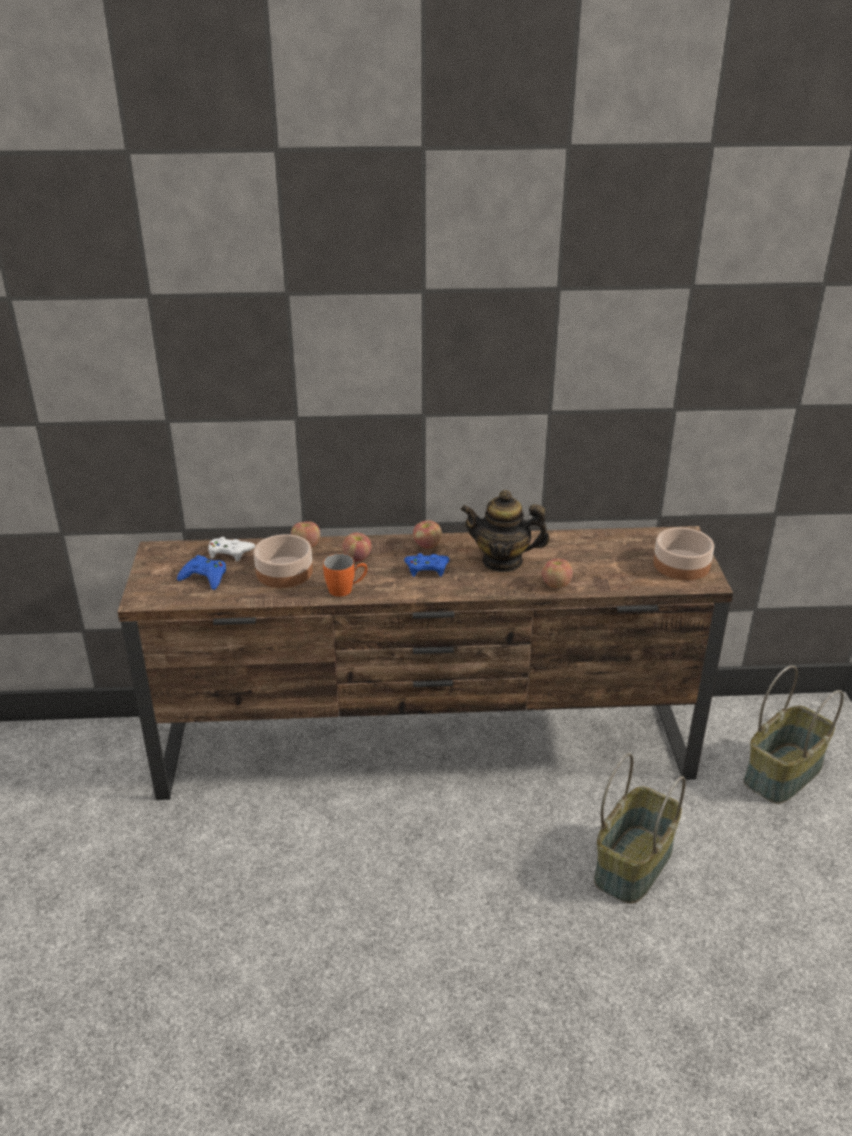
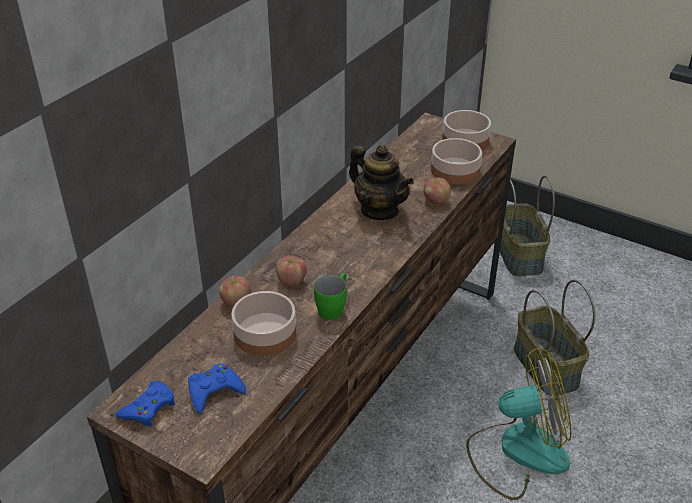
camera: 55 degrees left, 5 degrees up
white game controller [209,537,255,562] -> none
orange mug [323,554,367,597] -> green mug [314,273,347,320]
blue game controller [404,553,450,577] -> blue game controller moved to [115,381,175,427]
apple [413,520,442,549] -> none
teapot [461,490,550,572] -> teapot turned 90 degrees counterclockwise [349,145,414,220]
none -> bowl [431,138,482,185]
none -> fan [466,348,571,500]

